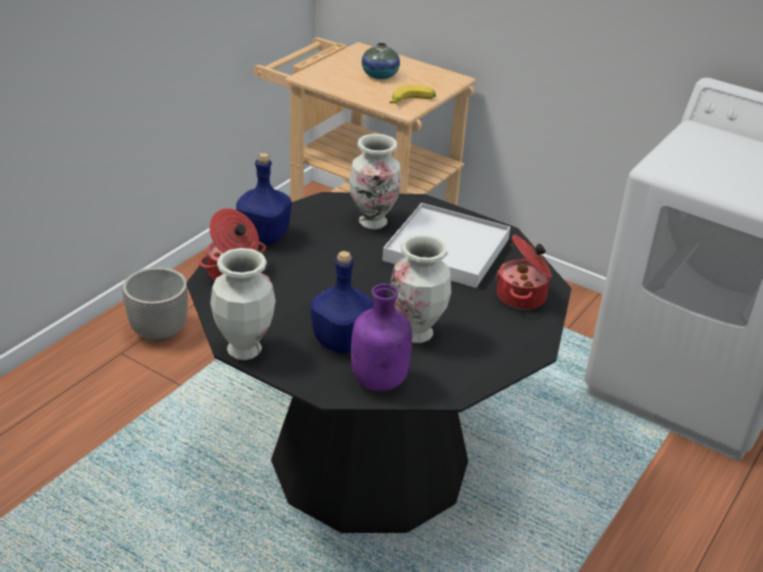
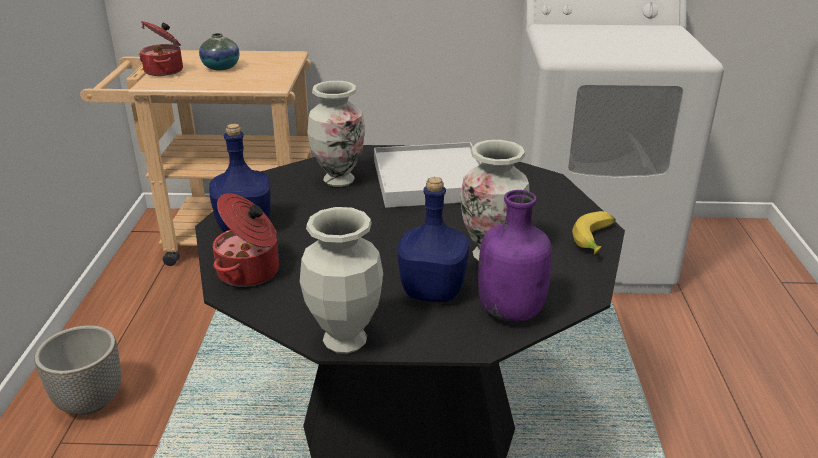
camera: 30 degrees left, 5 degrees down
banana [389,85,436,104] -> banana moved to [572,211,616,255]
cooking pot [496,235,552,310] -> cooking pot moved to [139,21,183,76]

